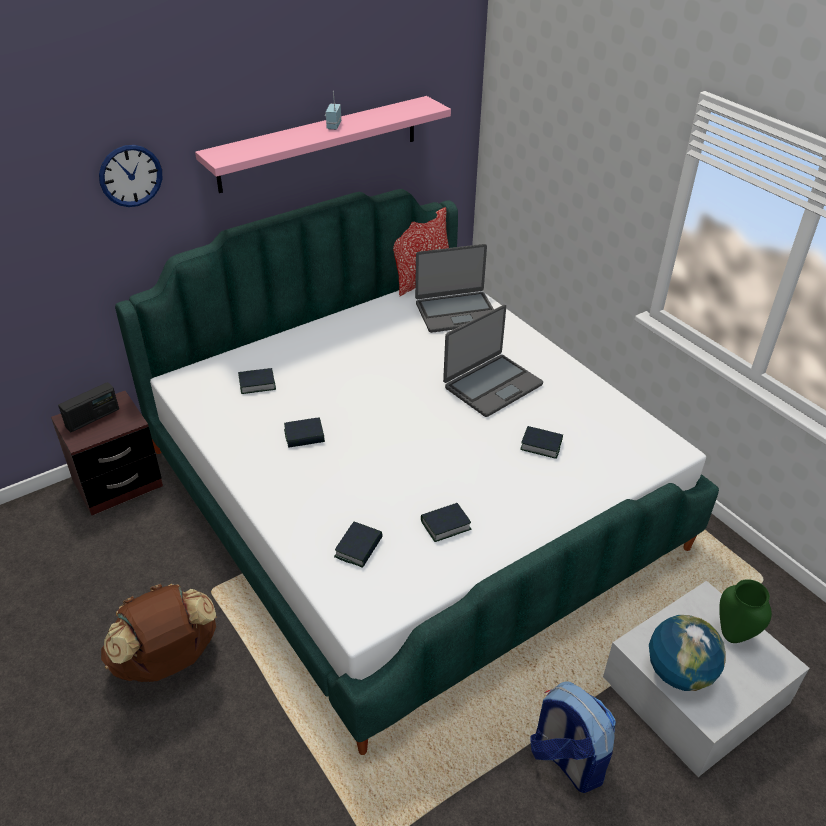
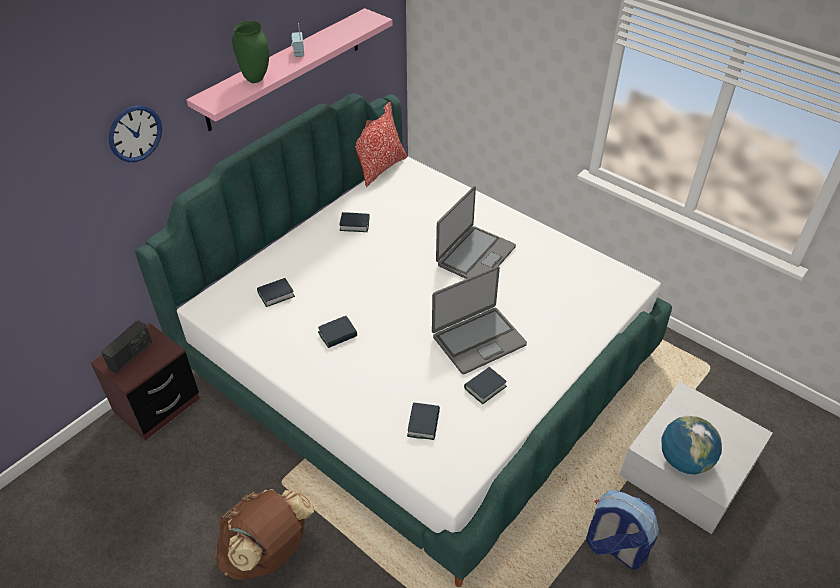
camera: 15 degrees left, 5 degrees up
laptop [415,244,494,333] -> laptop moved to [432,266,527,374]
book [520,426,563,459] -> book moved to [339,212,370,232]
green vase [719,579,772,643] -> green vase moved to [232,21,269,83]

